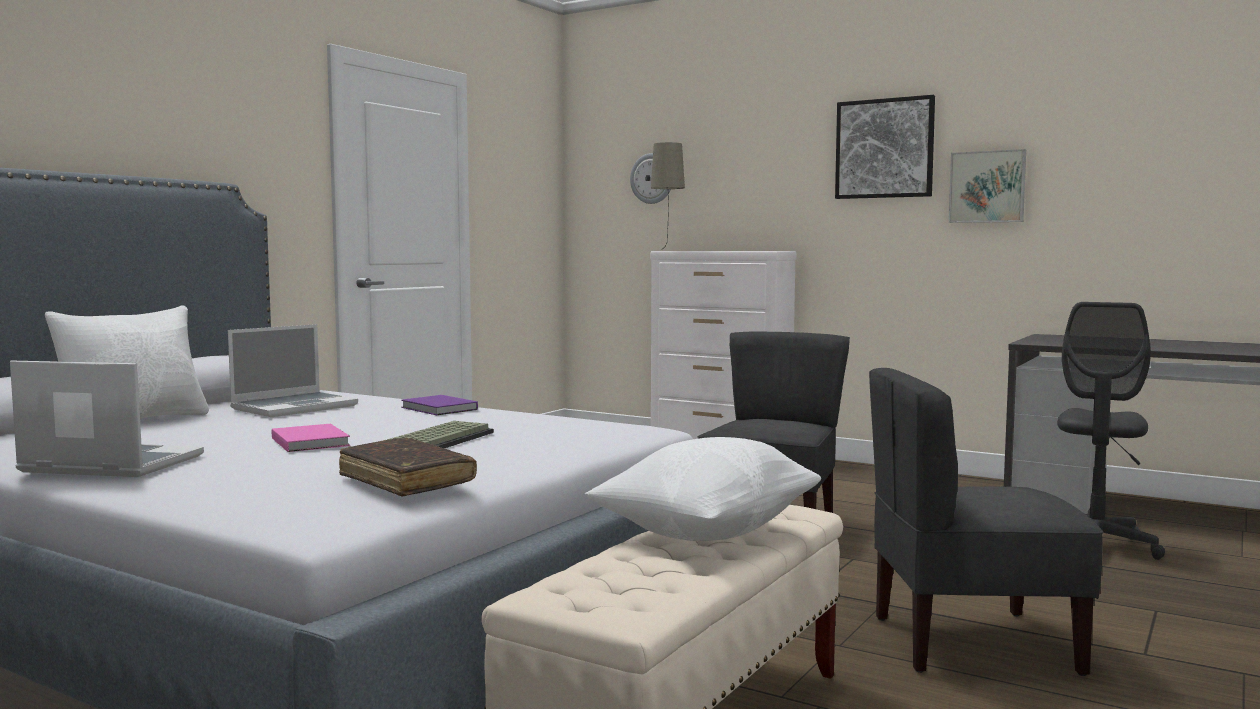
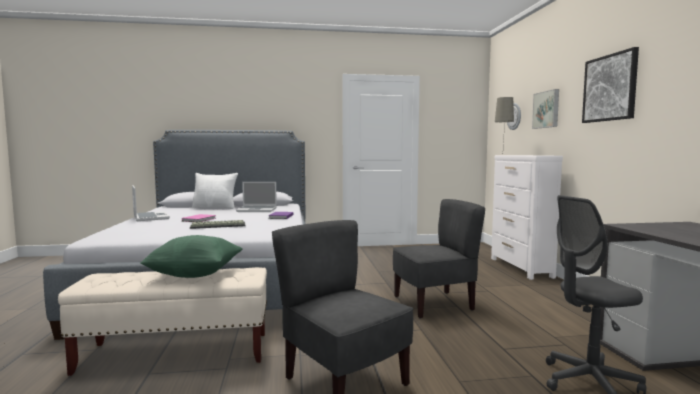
camera: 50 degrees right, 0 degrees up
brown book [339,437,477,497] -> none
white pillow [585,437,821,541] -> green pillow [140,235,242,278]
picture [949,149,1026,223] -> picture moved to [532,89,559,129]

